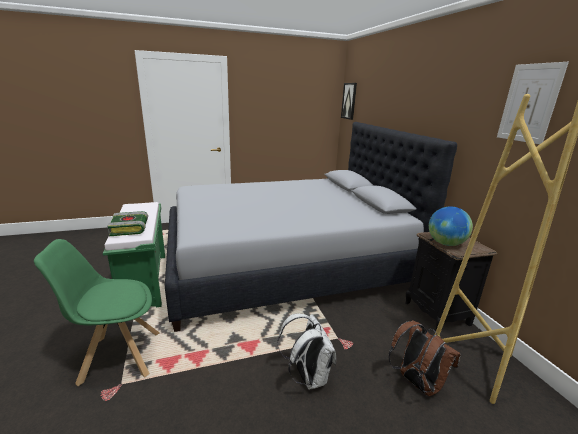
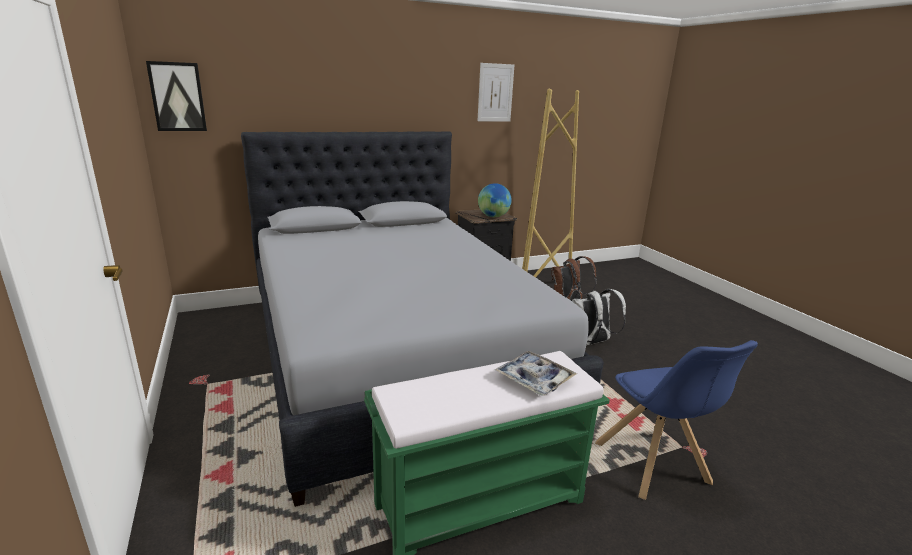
camera: 95 degrees left, 0 degrees up
green chair [34,239,160,386] -> blue chair [595,340,758,500]
book [107,211,148,236] -> tray [495,351,577,396]

